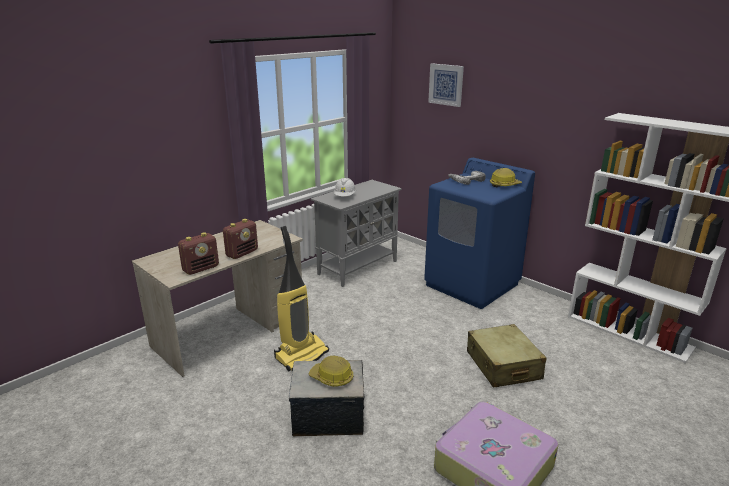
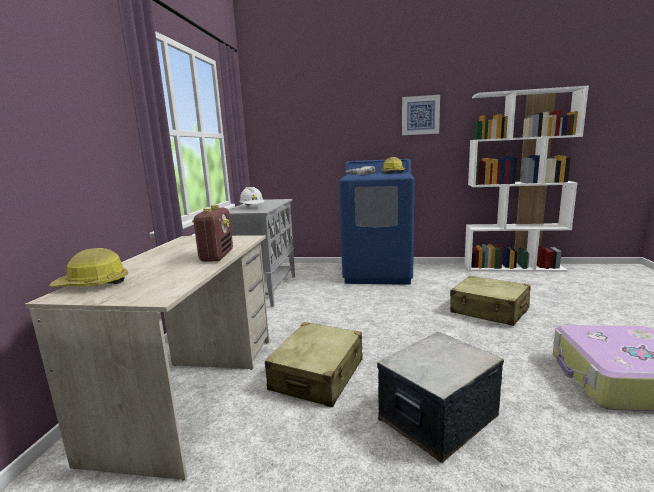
camera: 35 degrees left, 10 degrees down
radio [178,232,219,275] -> none
vacuum cleaner [274,226,329,371] -> beige suitcase [265,322,363,407]
hard hat [309,356,353,387] -> hard hat moved to [49,248,128,287]
picture [428,63,464,107] -> picture moved to [402,95,440,135]

